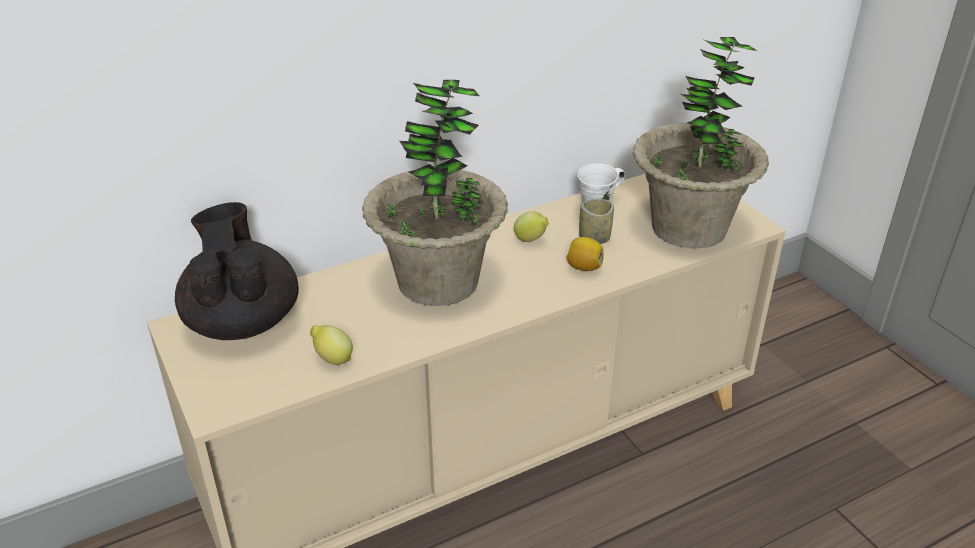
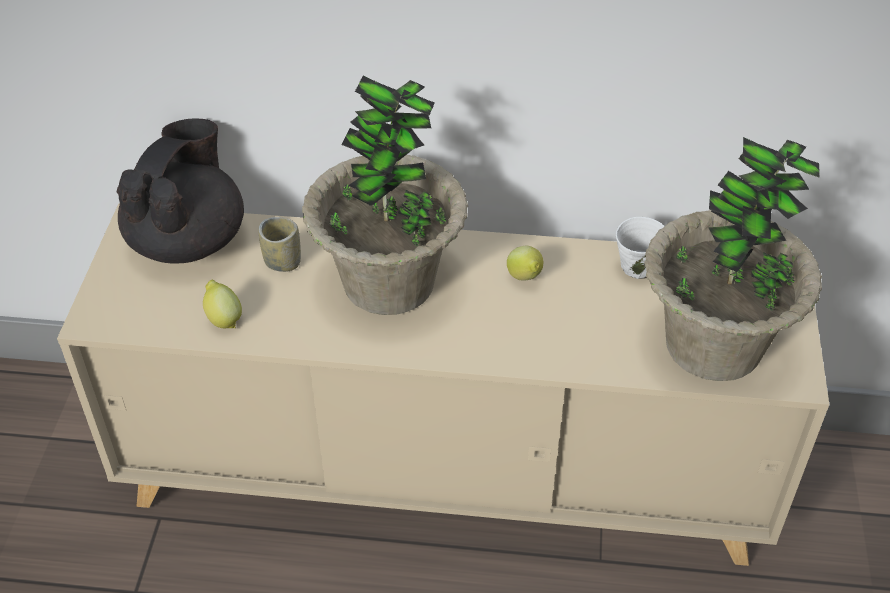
camera: 35 degrees right, 10 degrees up
lemon [567,237,604,271] -> none
cup [579,199,614,244] -> cup moved to [258,217,301,272]

